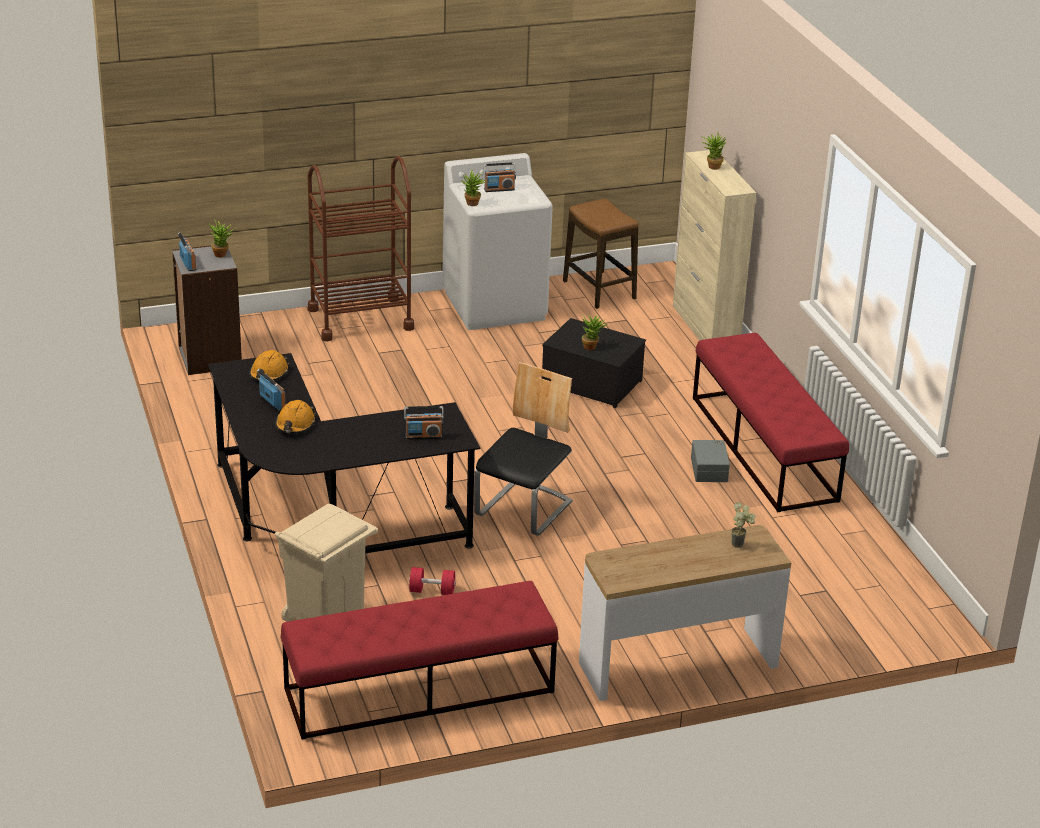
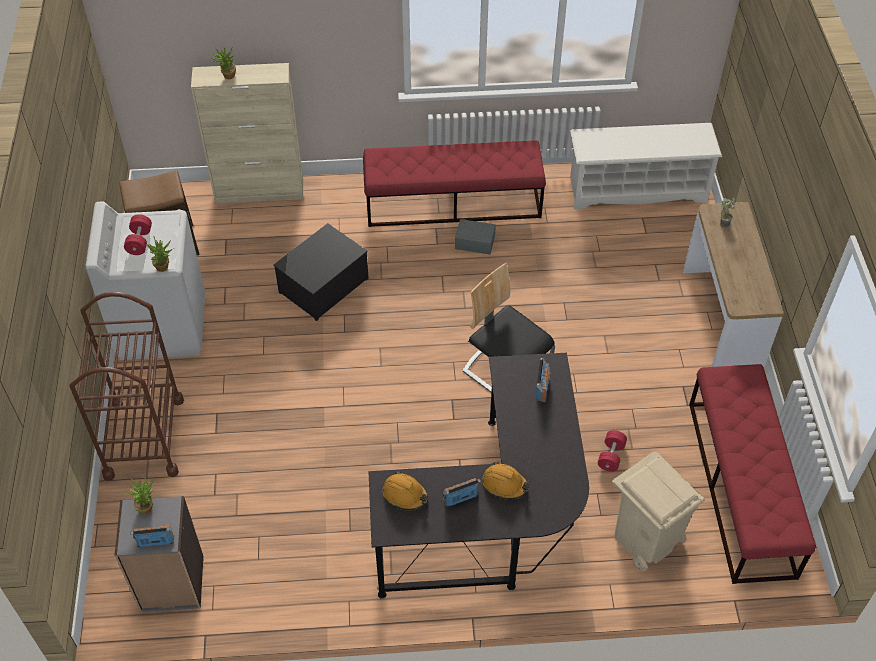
camera: 75 degrees left, 20 degrees up
radio [483,162,516,192] -> red dumbbell [124,214,152,255]
potted plant [582,314,607,350] -> none
none -> white shoe rack [570,123,722,209]

